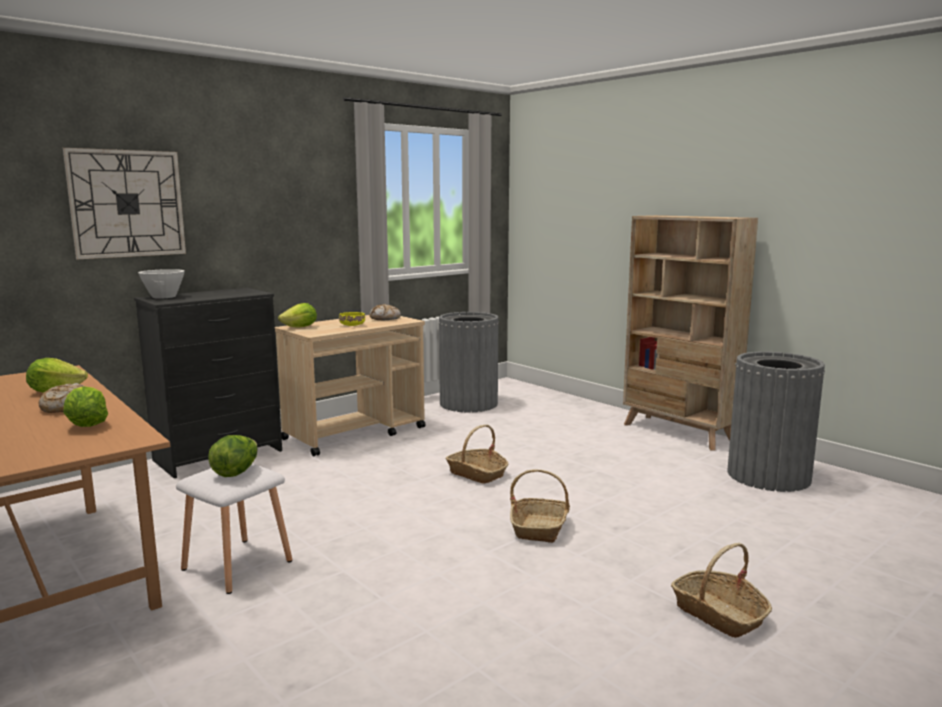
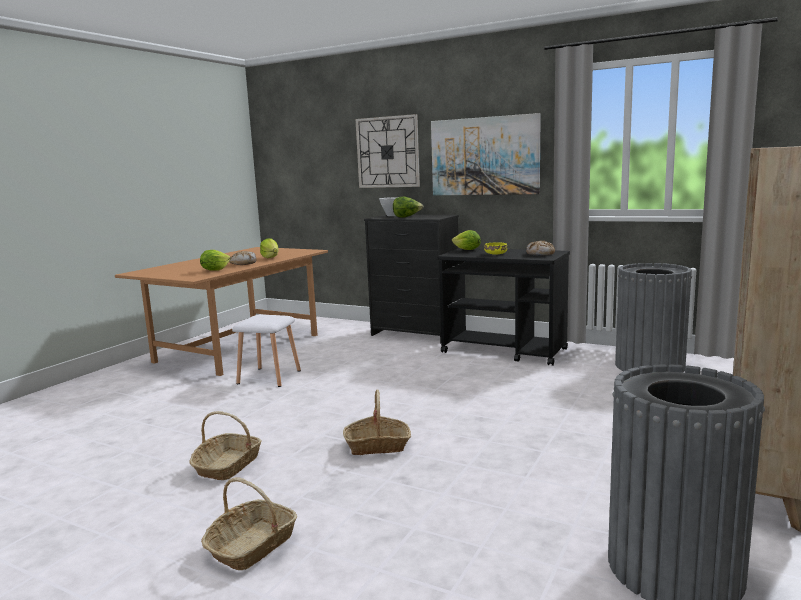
camera: 70 degrees right, 0 degrees up
lettuce [208,435,258,477] -> lettuce moved to [393,197,424,218]
beige cart [275,315,426,456] -> black cart [438,248,570,366]
basket [445,425,508,484] -> basket moved to [189,411,262,480]
none -> picture [431,113,541,195]

